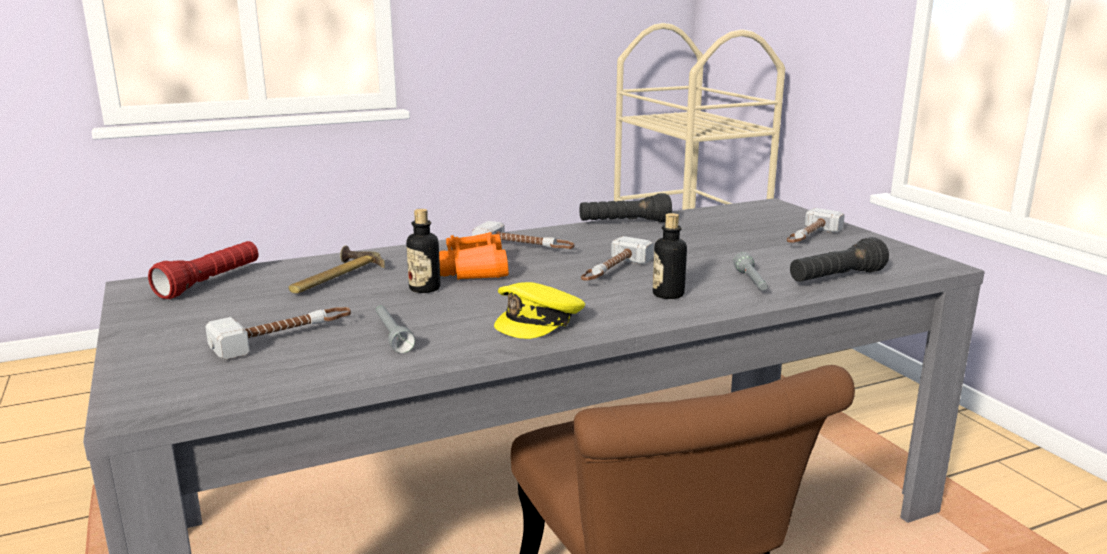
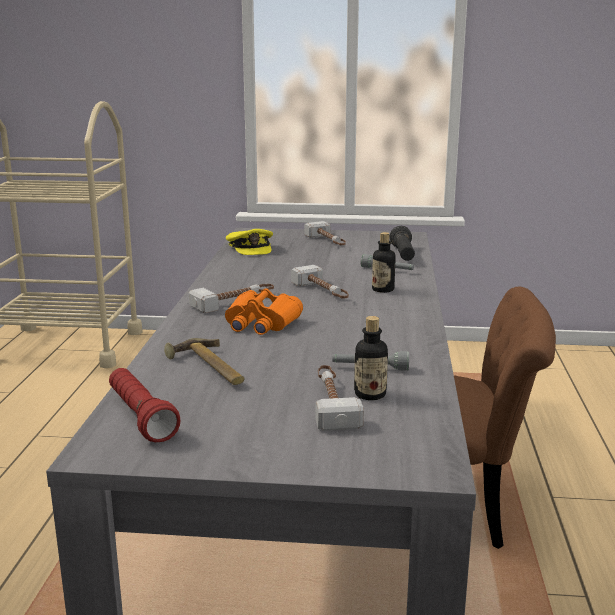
camera: 60 degrees left, 0 degrees up
bottle [406,209,441,293] -> bottle moved to [354,316,388,400]
yellow cap [494,282,585,339] -> yellow cap moved to [226,229,273,255]
black flashlight [579,193,672,222] -> none

